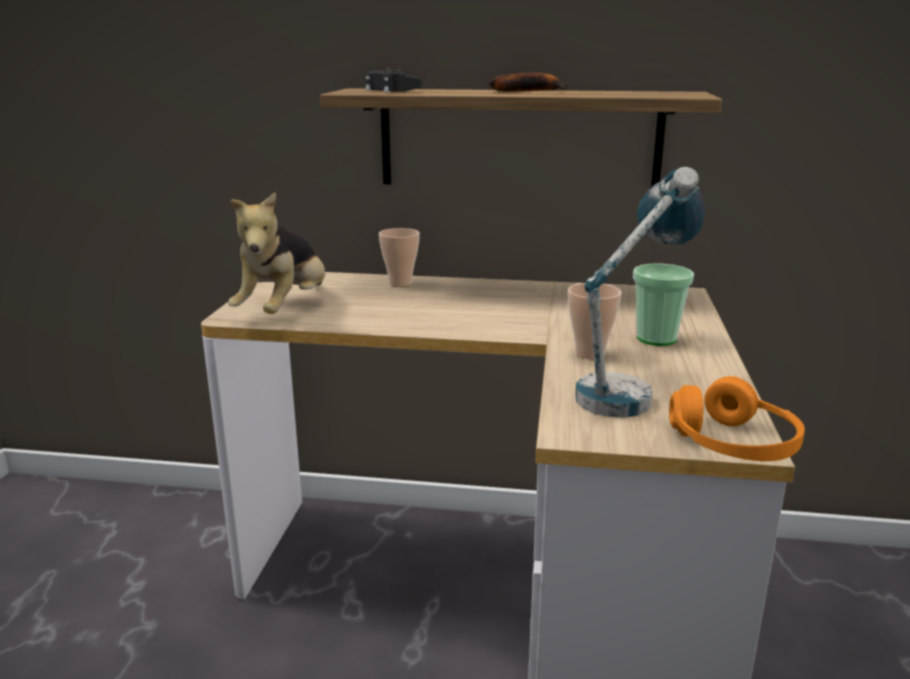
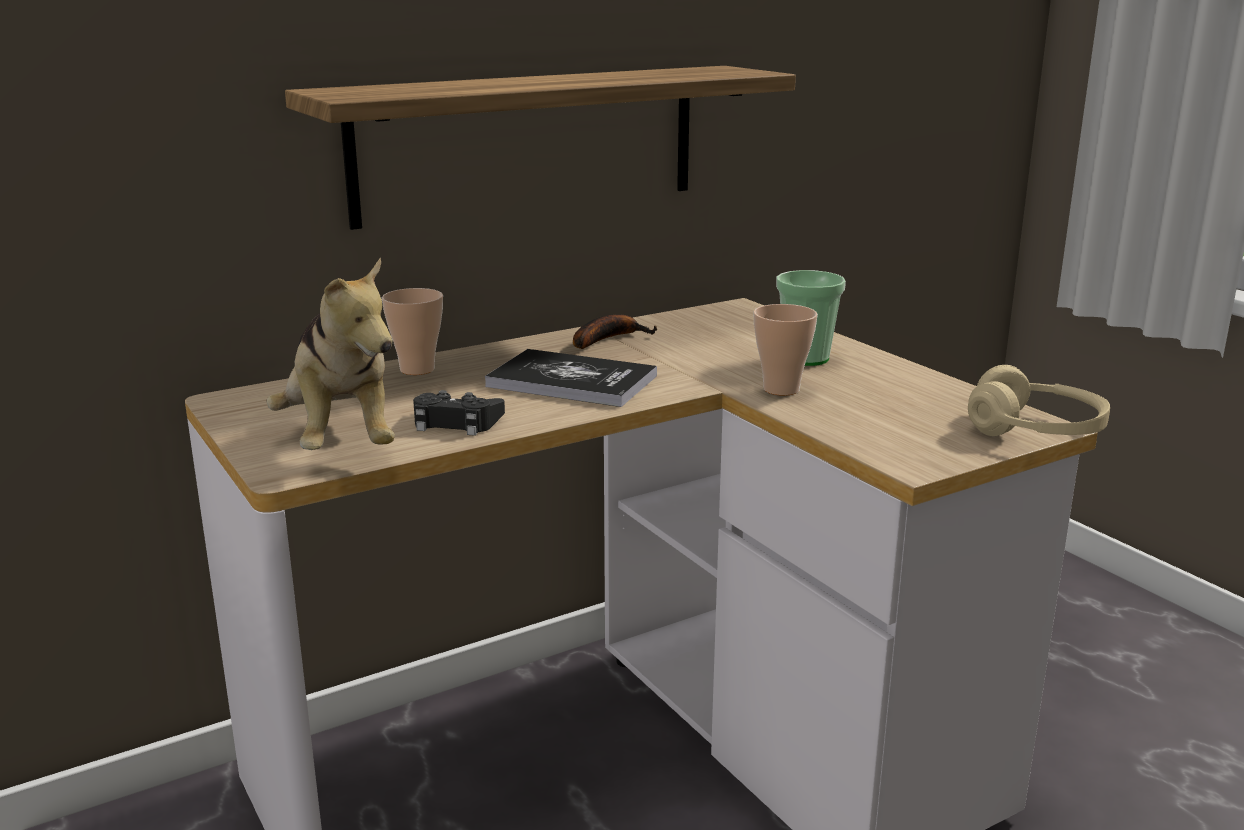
camera: 40 degrees left, 0 degrees up
black game controller [366,69,421,93] -> black game controller moved to [413,390,505,436]
banana [489,72,568,92] -> banana moved to [573,314,657,349]
table lamp [575,167,705,417] -> none
orange headphones [669,376,805,461] -> beige headphones [968,365,1110,436]
none -> book [485,349,657,407]

